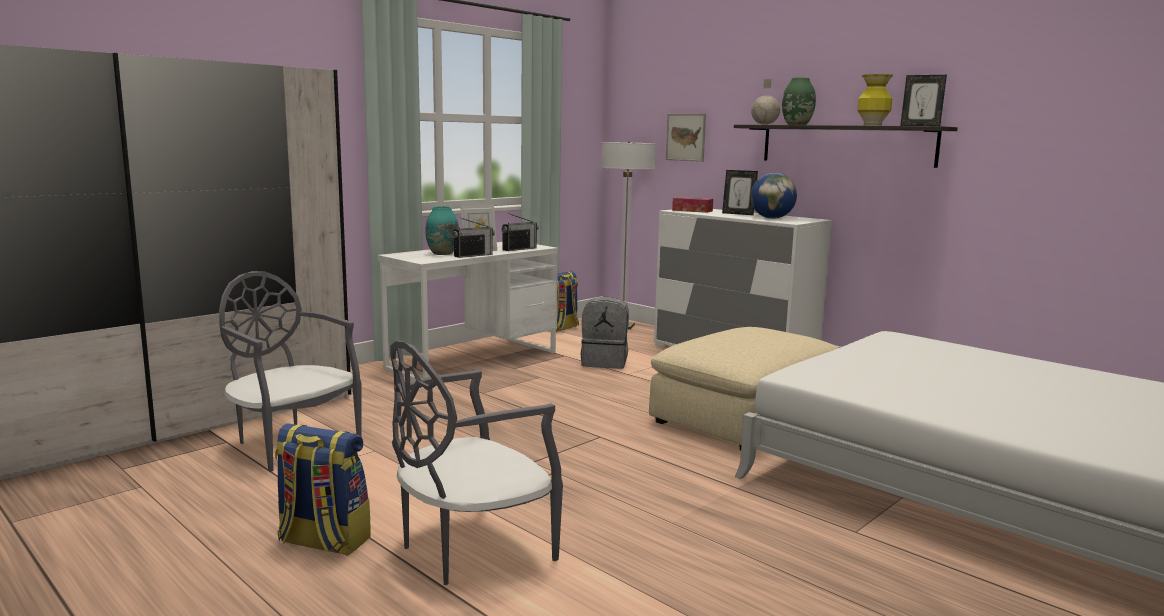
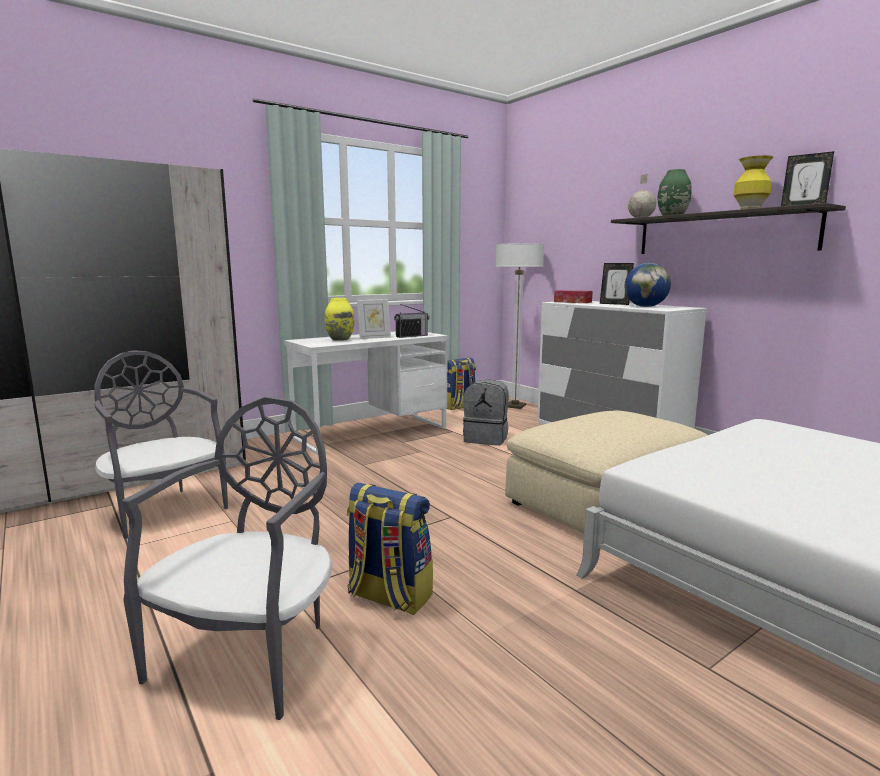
camera: 10 degrees right, 0 degrees up
backpack [274,423,371,556] -> backpack moved to [346,483,433,615]
grey chair [390,341,563,585] -> grey chair turned 135 degrees clockwise [122,397,332,720]
turquoise vase [425,206,459,255] -> yellow vase [325,298,355,341]
radio [452,217,495,258] -> none
picture [666,114,706,162] -> none

